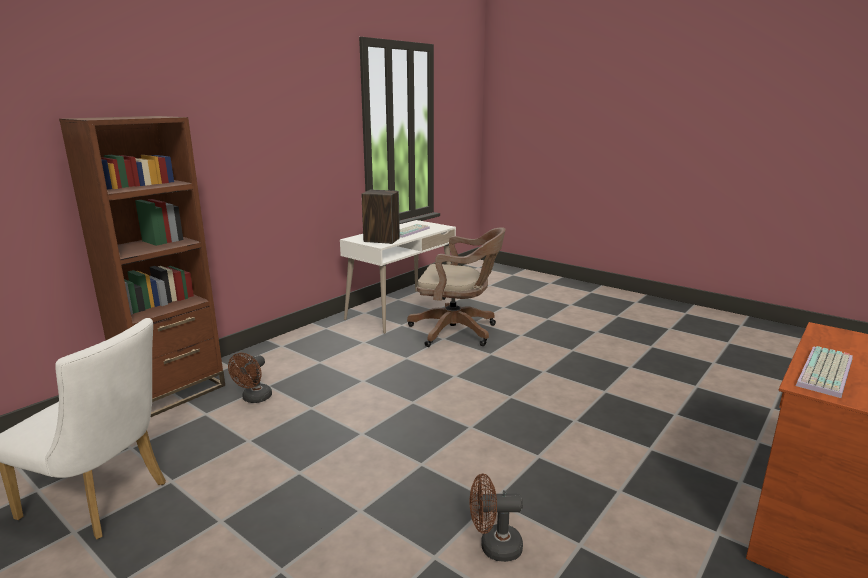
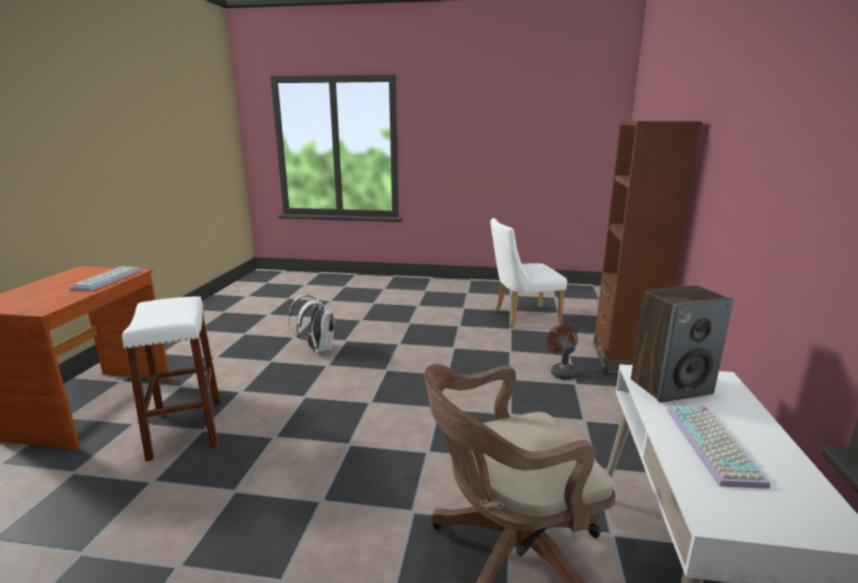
camera: 150 degrees right, 0 degrees up
brown fan [470,474,523,562] -> white backpack [289,295,336,353]
none -> white stool [122,296,220,462]

